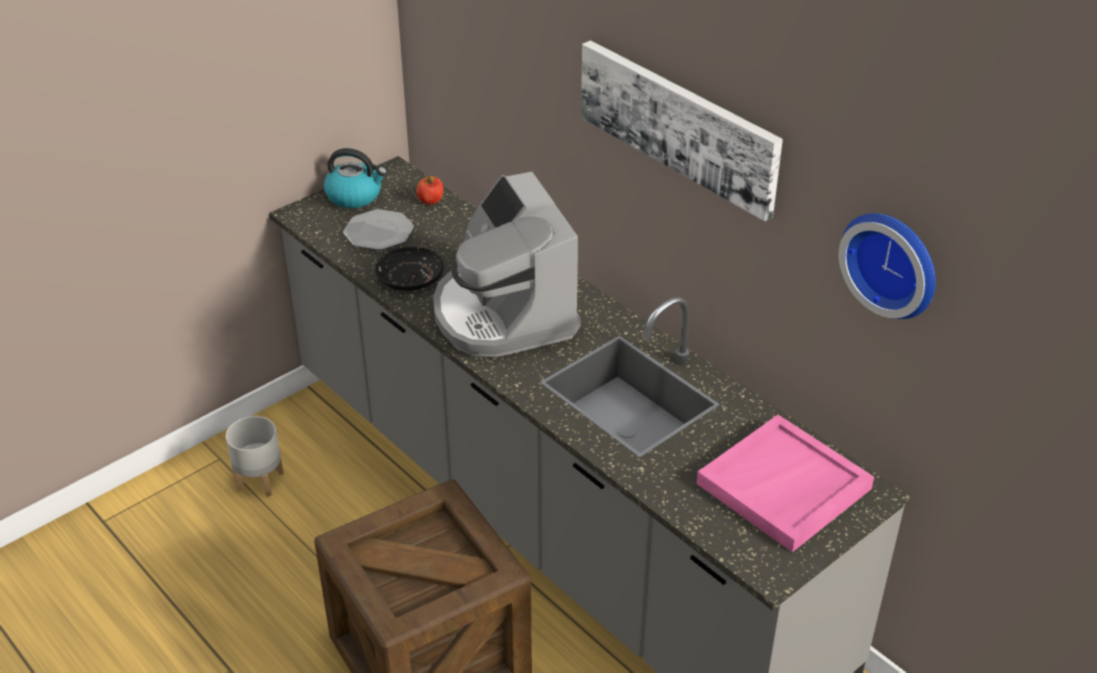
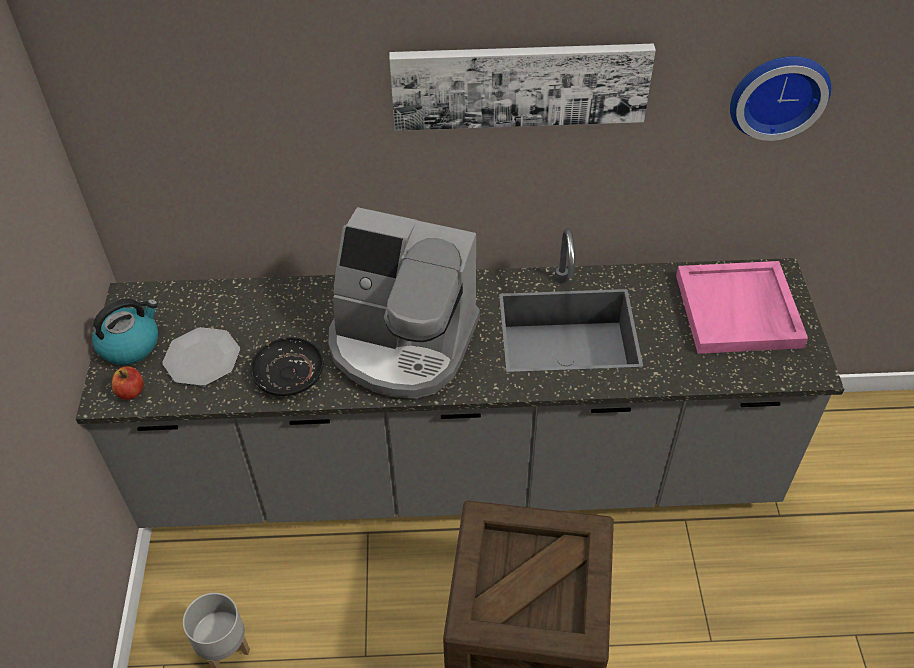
camera: 50 degrees left, 10 degrees up
apple [416,176,444,205] -> apple moved to [111,366,144,400]

